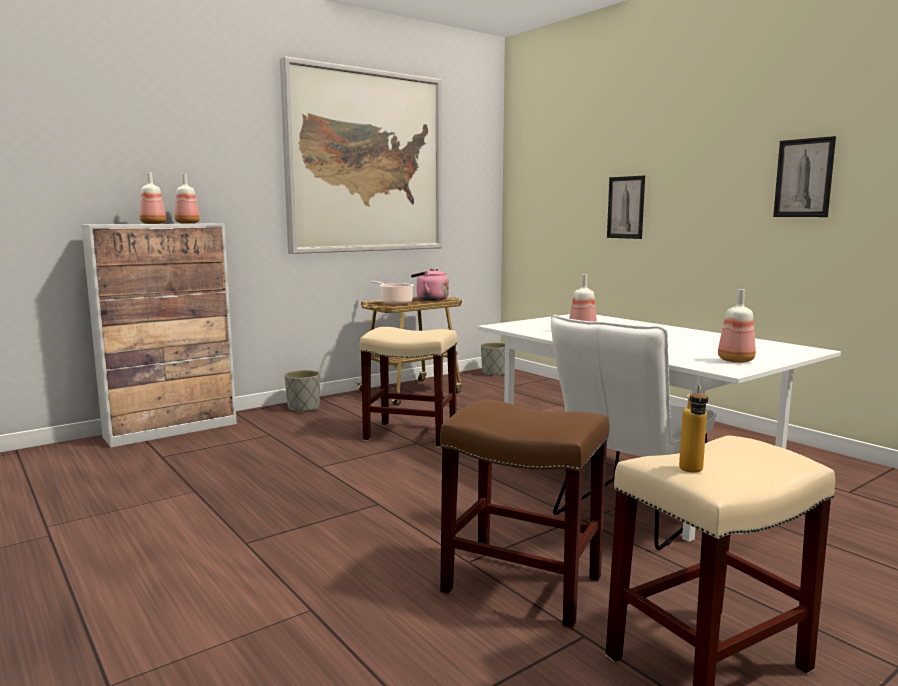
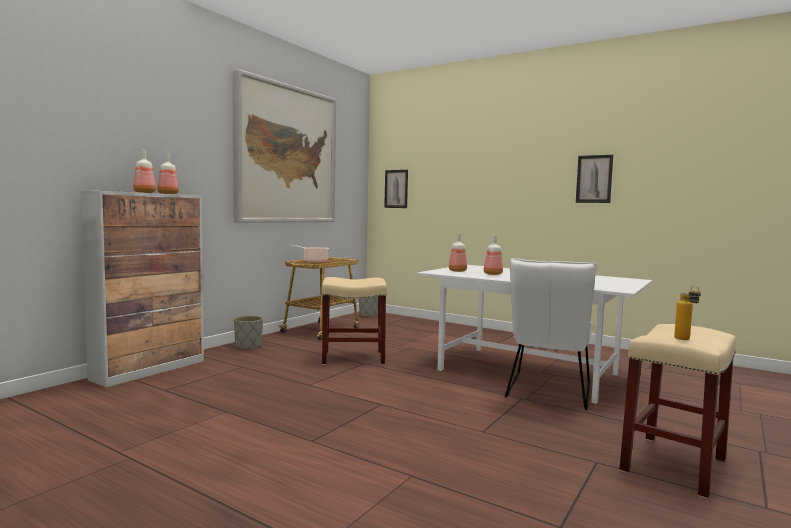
camera: 20 degrees left, 5 degrees down
pink kettle [411,268,449,301] -> none
brown stool [440,399,609,629] -> none
picture [607,176,645,239] -> picture moved to [384,170,408,208]
bottle [718,289,756,363] -> bottle moved to [449,233,467,272]

